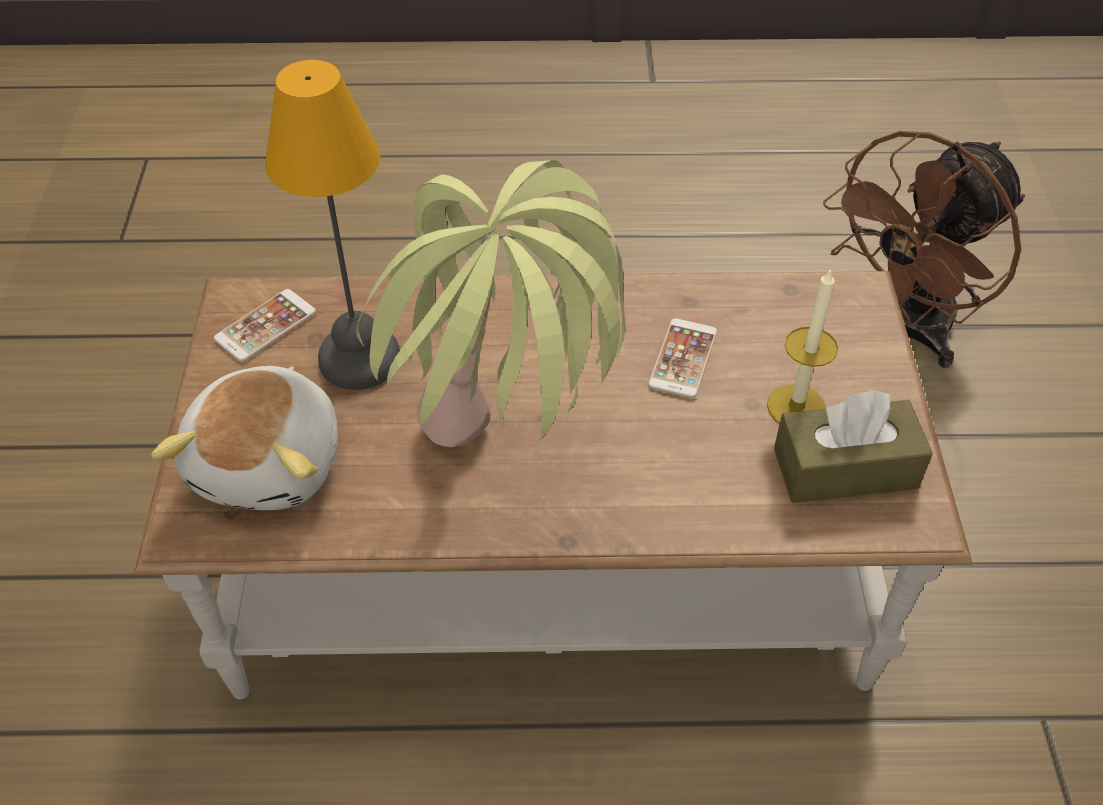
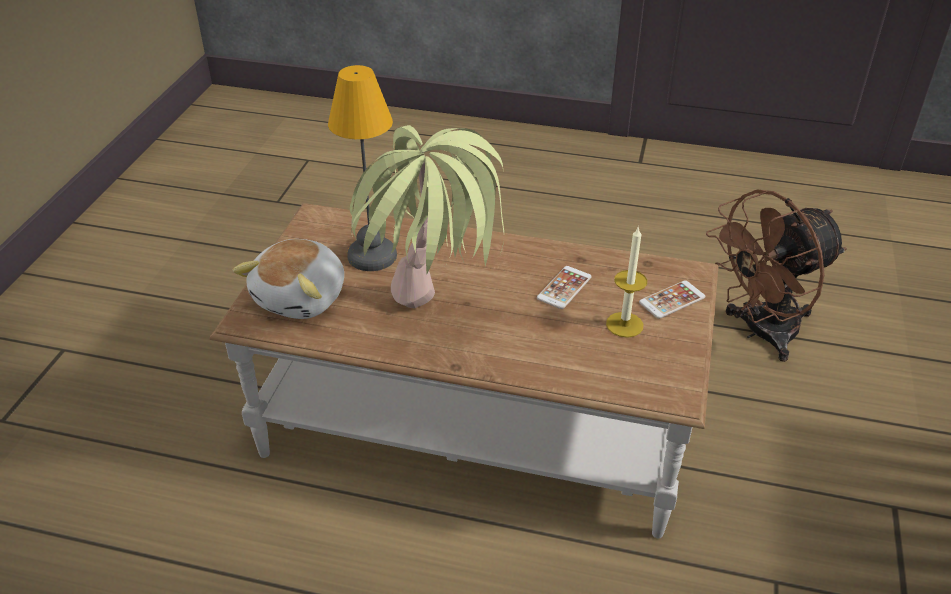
camera: 15 degrees right, 10 degrees down
phone [213,289,316,362] -> phone moved to [639,280,705,319]
brown tissue box [774,390,933,503] -> none

